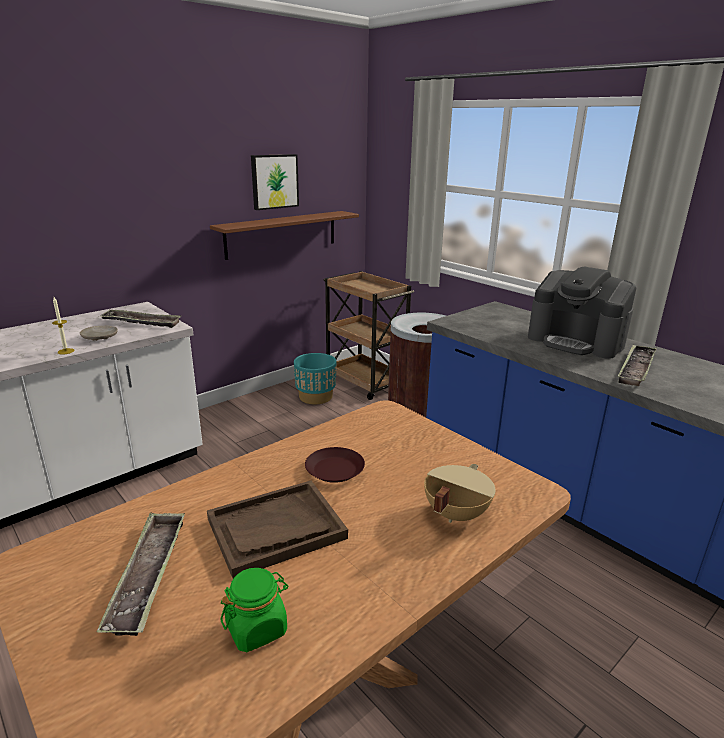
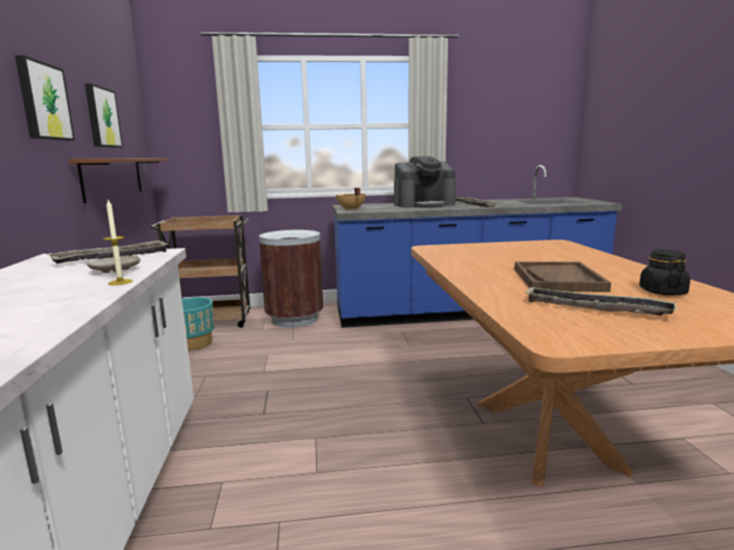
camera: 55 degrees left, 10 degrees down
green jar [221,568,288,652] -> black jar [639,249,690,295]
brown plate [305,447,365,483] -> none
beige cooking pot [424,464,495,523] -> beige cooking pot moved to [336,187,366,210]
none -> picture [15,55,75,141]

